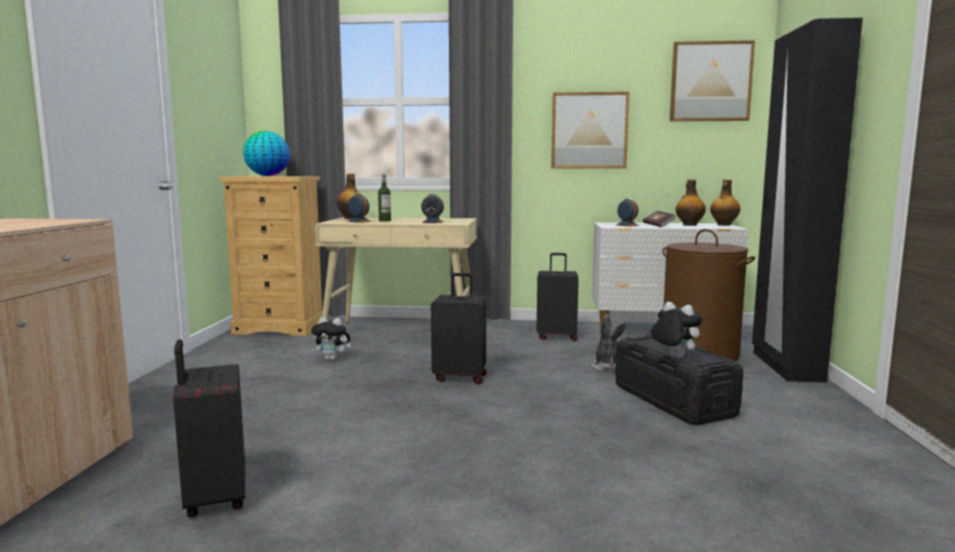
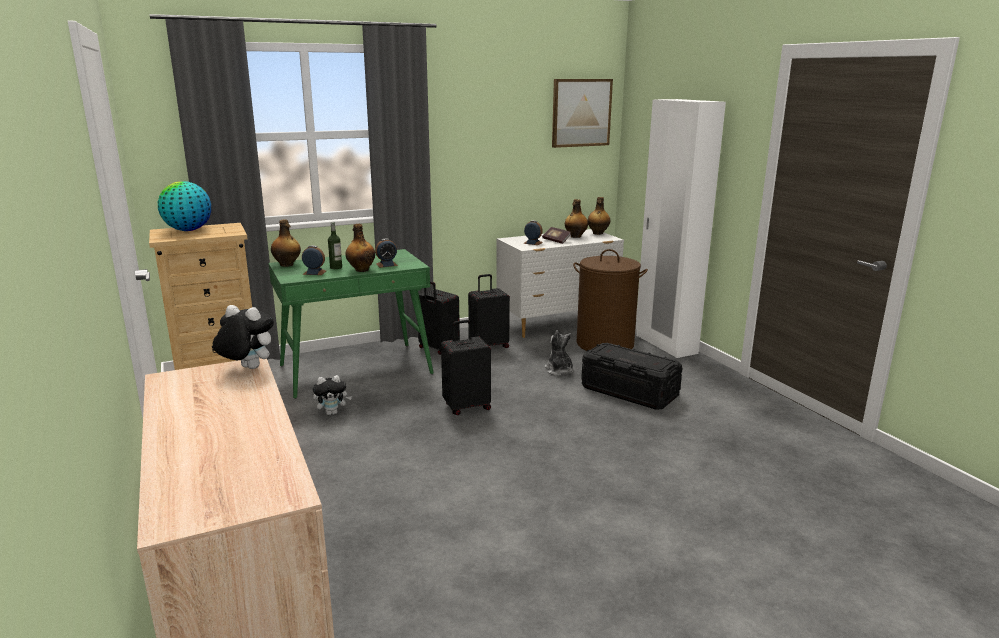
camera: 30 degrees left, 10 degrees up
black suitcase [173,339,245,517] -> black suitcase moved to [418,281,460,355]
beige desk [315,217,477,323] -> green desk [268,249,434,399]
picture [551,92,629,169] -> none
plush toy [651,302,703,358] -> plush toy moved to [213,305,274,369]
black wardrobe [752,18,863,382] -> white wardrobe [636,99,726,358]
none -> bottle [345,224,375,272]

